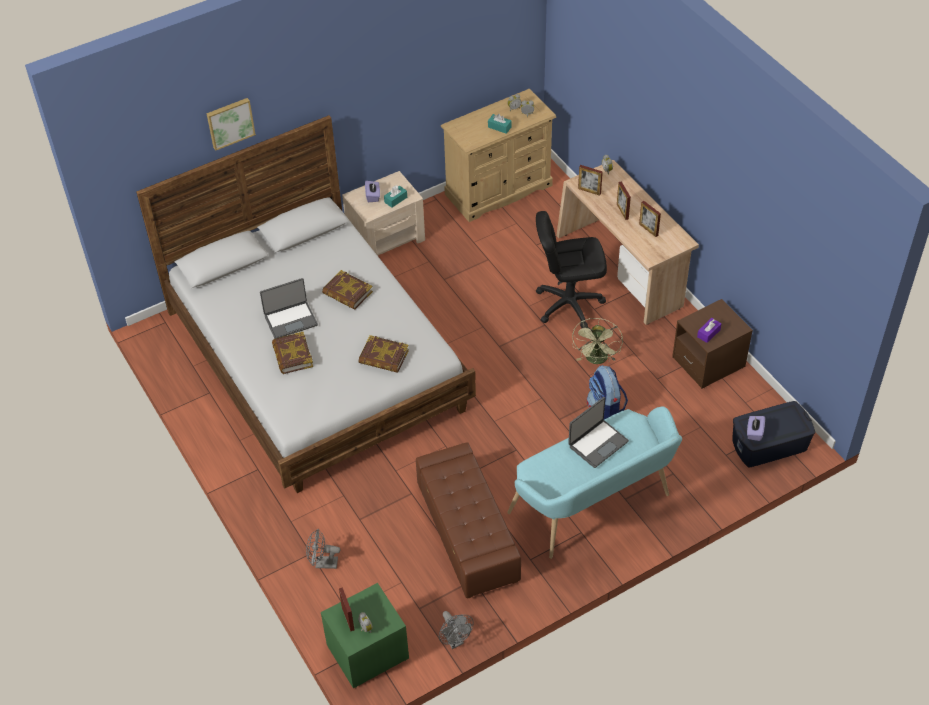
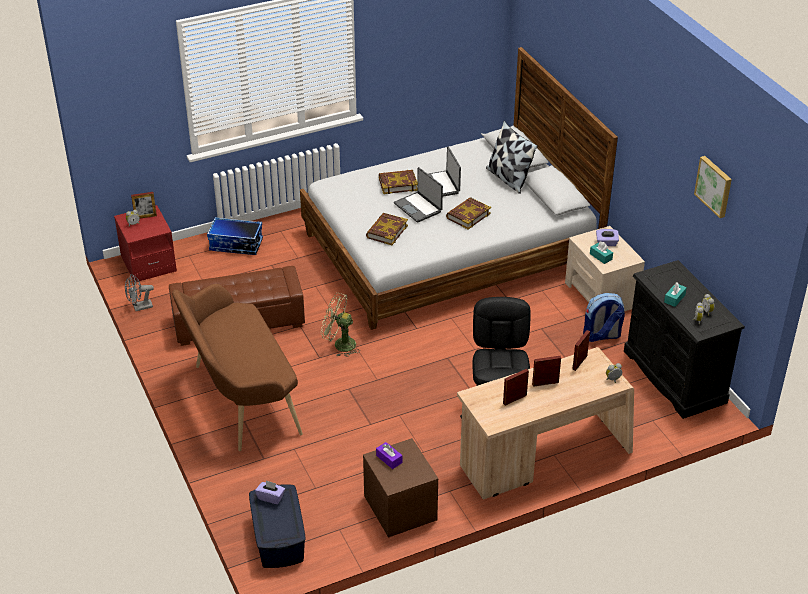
camera: 95 degrees right, 10 degrees down
picture [206,98,256,151] -> picture moved to [694,156,732,218]
grey fan [306,529,340,569] -> storage box [207,217,263,255]
green nightstand [321,583,409,688] -> red nightstand [114,205,177,282]
beige dresser [441,89,556,222] -> black dresser [624,260,745,419]
turquoise bench [507,406,682,559] -> brown bench [172,284,303,451]
laptop [568,397,629,468] -> laptop moved to [394,167,443,223]
green fan [572,318,623,364] -> green fan moved to [321,293,359,357]
backpack [587,365,628,420] -> backpack moved to [583,293,625,342]
none -> pillow [486,121,538,194]

